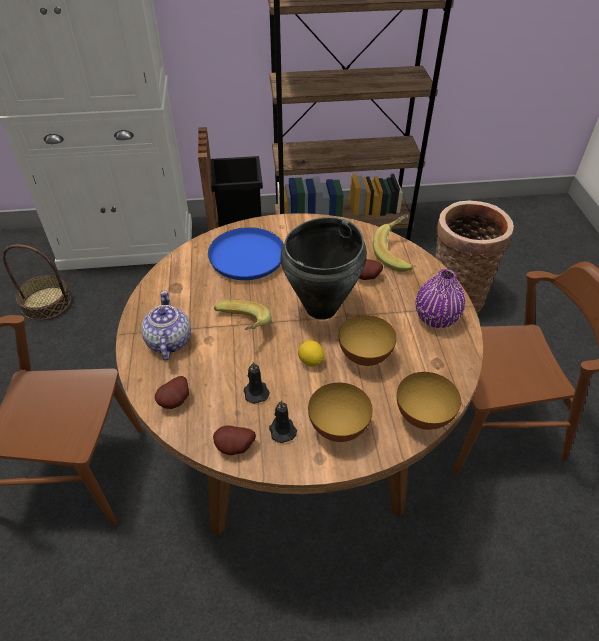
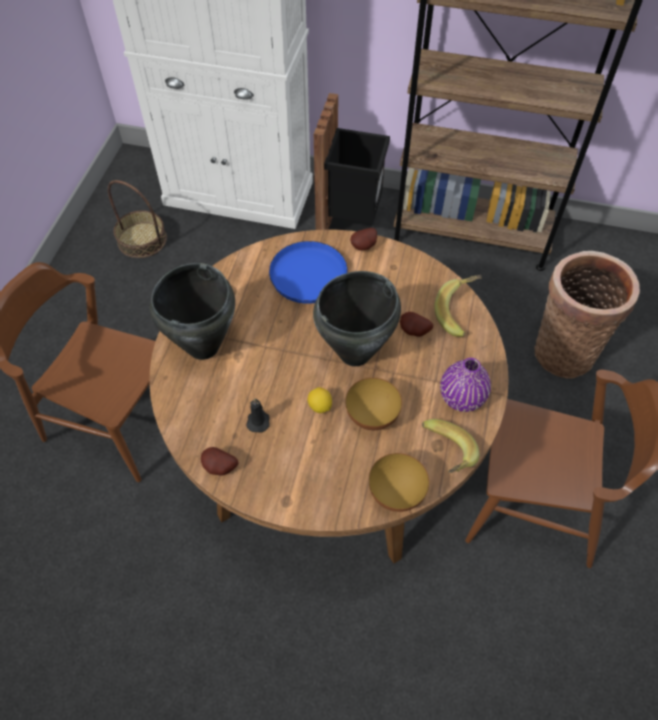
camera: 20 degrees right, 10 degrees up
teapot [141,290,191,361] -> black cooking pot [150,263,235,360]
potato [155,376,189,409] -> potato moved to [350,228,377,250]
banana [214,300,271,331] -> banana moved to [422,419,479,473]
black candle [269,400,297,443] -> none
bowl [308,382,373,442] -> none

